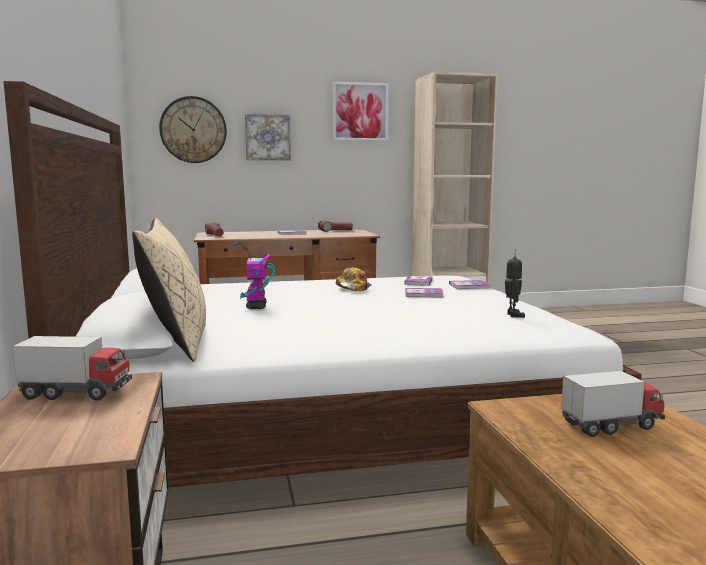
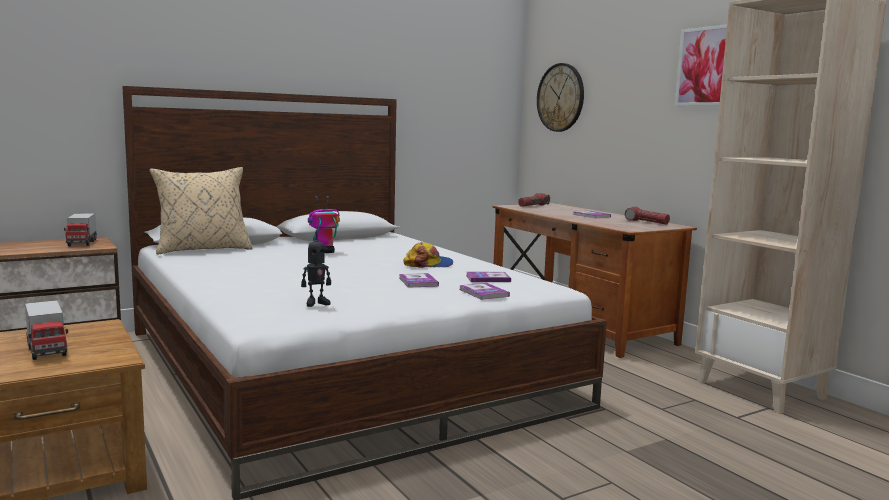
camera: 70 degrees right, 0 degrees up
picture [245,114,291,160] -> none

